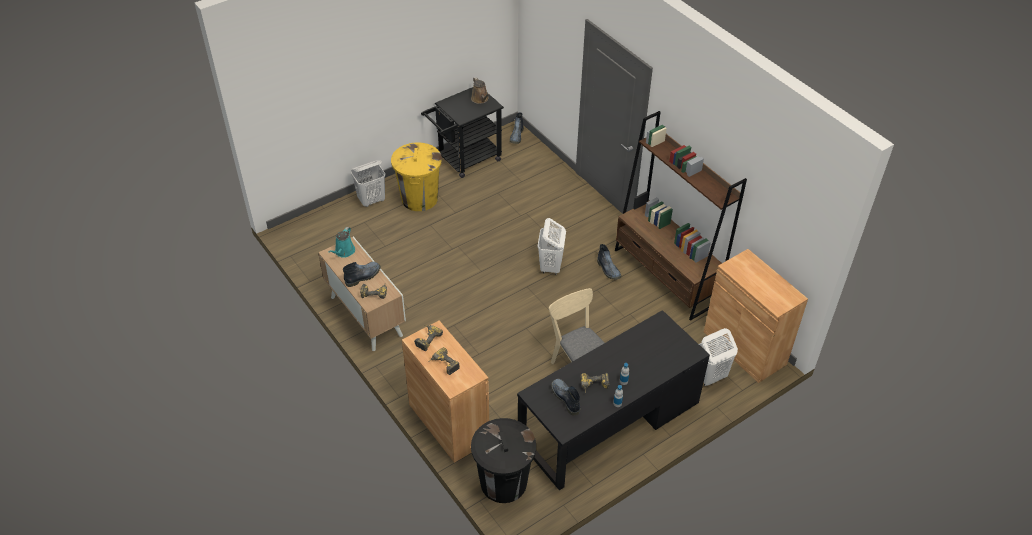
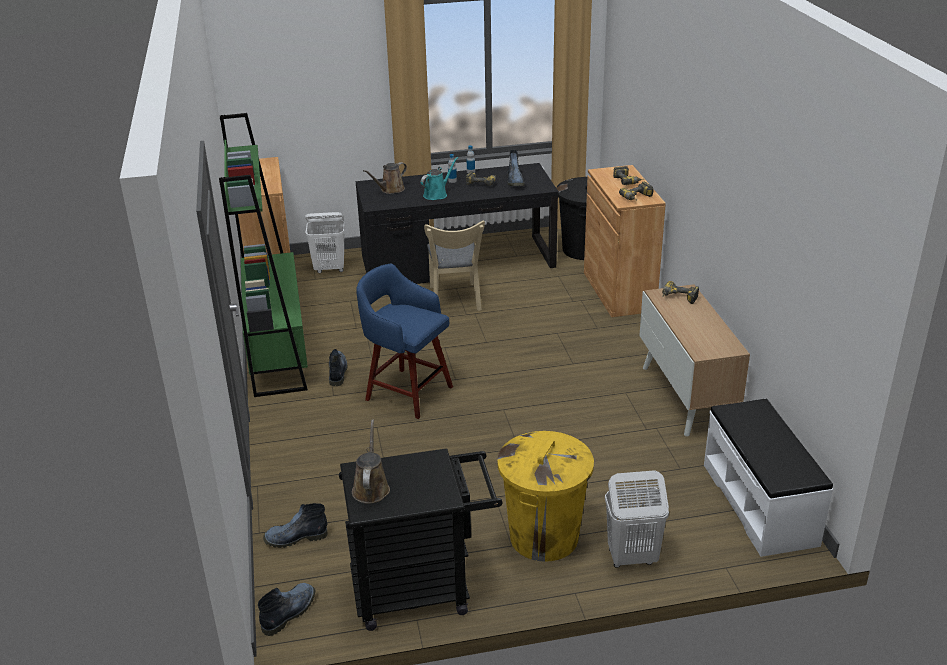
camera: 155 degrees left, 15 degrees down
turquoise watering can [329,227,355,258] -> turquoise watering can moved to [421,157,458,200]
boot [343,262,381,287] -> boot moved to [263,503,328,548]
white laundry basket [538,218,566,275] -> blue stool [356,264,453,419]
brown bookcase [615,111,747,321] -> green bookcase [219,113,308,397]
none -> brown watering can [363,162,407,194]
none -> white bench [704,399,833,557]

